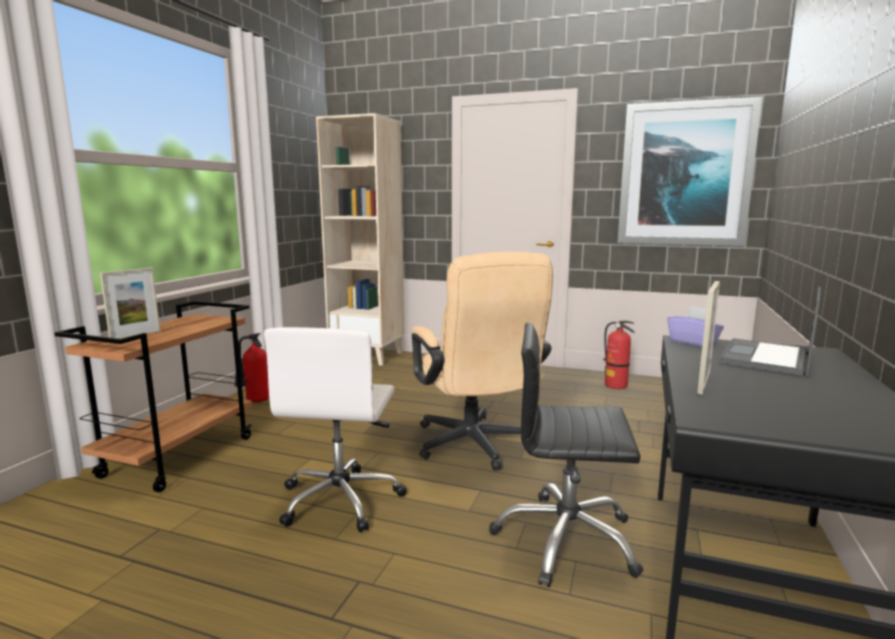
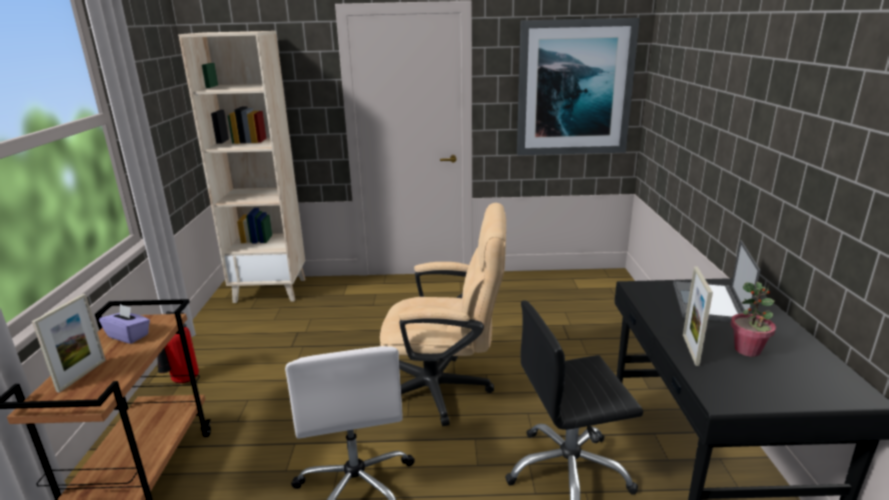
camera: 20 degrees left, 10 degrees up
beige office chair [412,252,553,470] -> beige office chair turned 45 degrees counterclockwise [380,203,506,426]
fire extinguisher [604,321,635,389] -> none
purple tissue box [667,306,724,347] -> purple tissue box moved to [99,304,150,344]
none -> potted plant [730,282,776,357]

